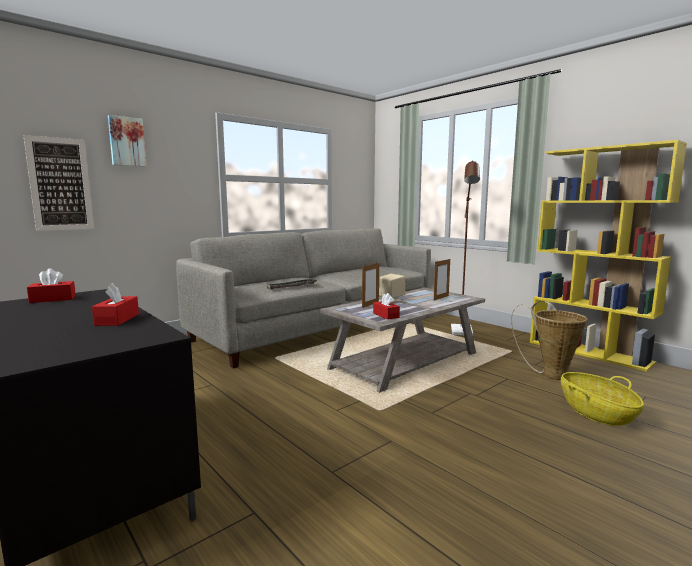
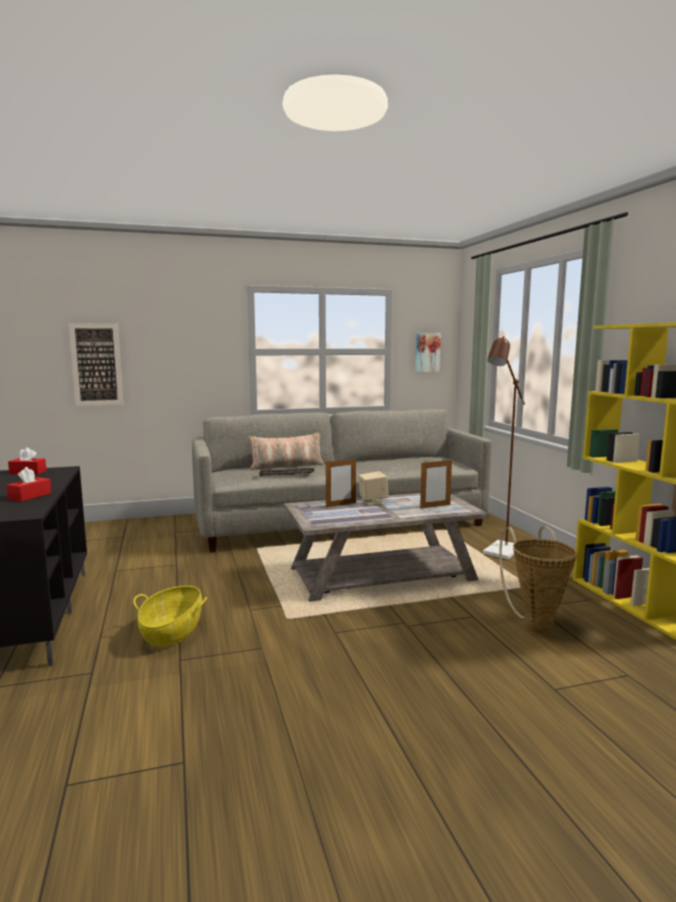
camera: 25 degrees right, 0 degrees up
picture [108,115,146,167] -> picture moved to [415,333,441,372]
red tissue box [373,293,400,320] -> none
basket [561,372,644,426] -> basket moved to [133,586,207,647]
none -> pillow [249,433,325,470]

